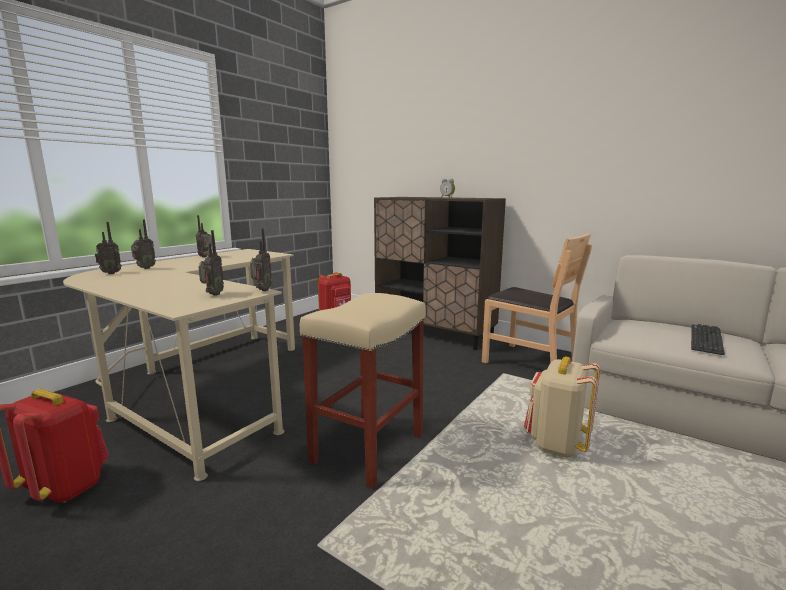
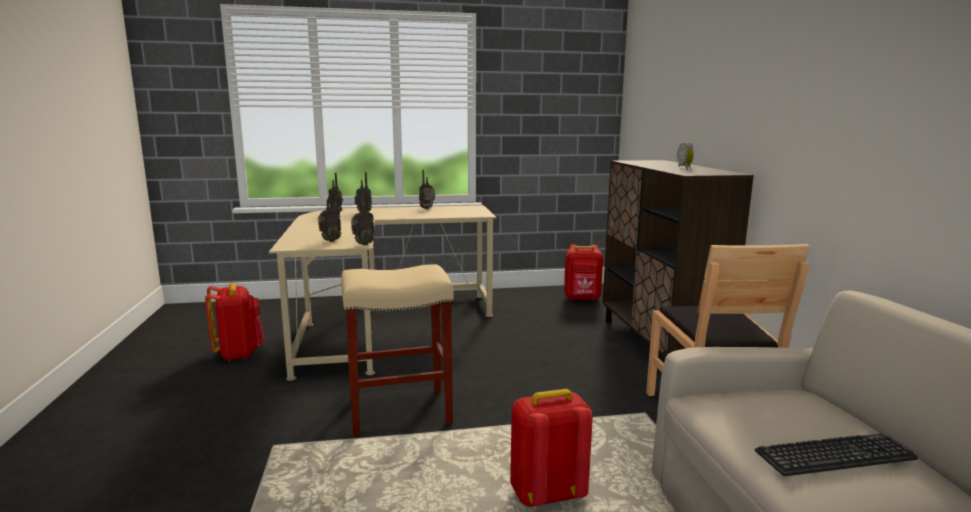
camera: 45 degrees right, 0 degrees up
beige backpack [524,357,600,458] -> red backpack [510,389,593,507]

